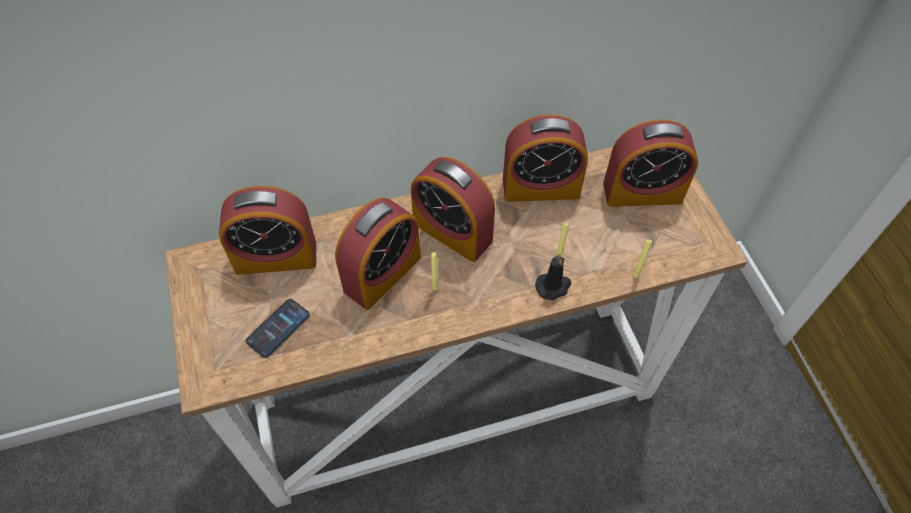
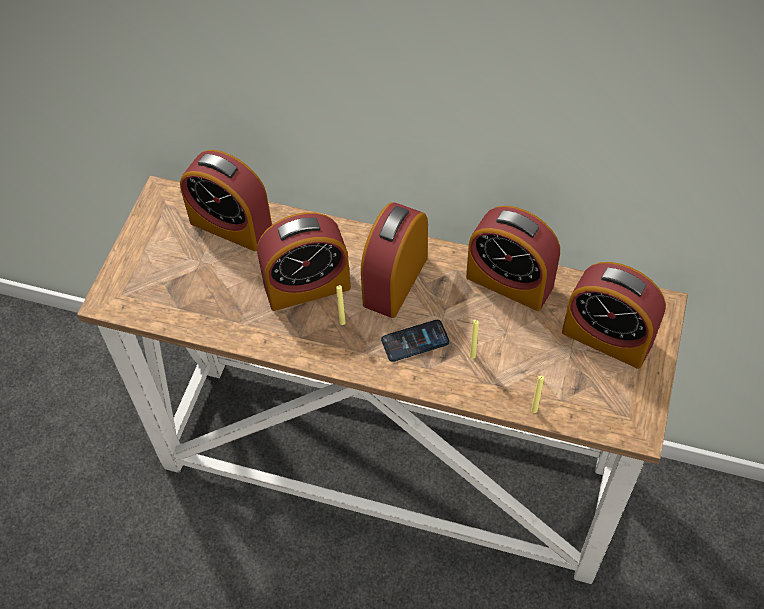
camera: 35 degrees right, 0 degrees up
phone [246,299,310,358] -> phone moved to [381,320,449,362]
alarm clock [411,157,495,262] -> alarm clock turned 45 degrees clockwise [361,202,428,318]
black candle [535,254,571,300] -> none

